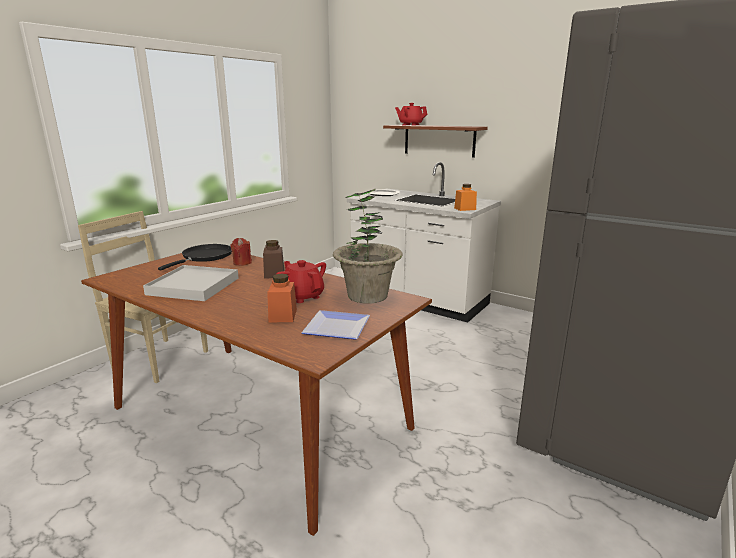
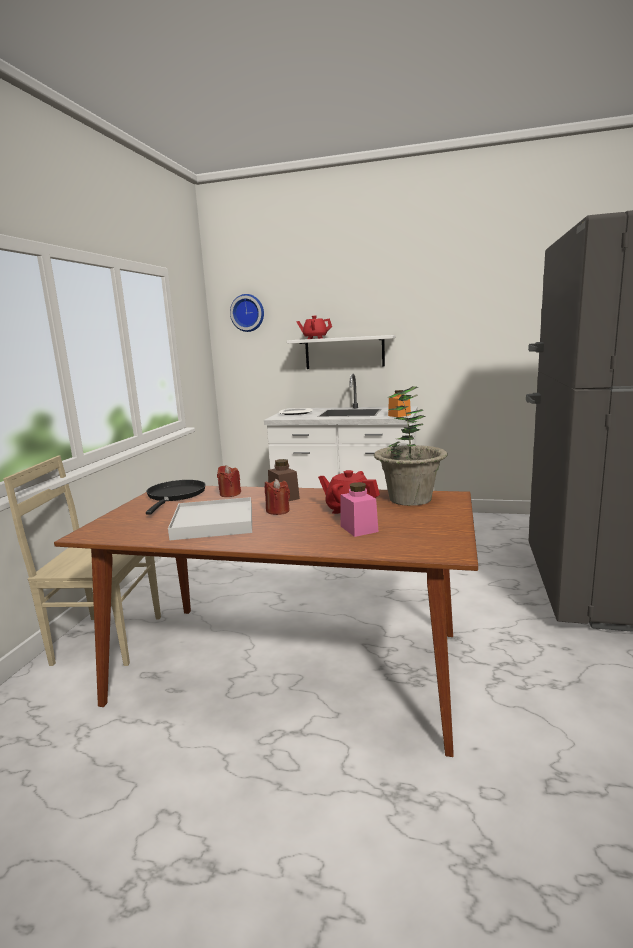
camera: 20 degrees left, 5 degrees down
orange jar [267,274,297,322] -> pink jar [340,482,378,537]
plate [301,310,370,340] -> none
brown shelf [383,125,488,158] -> white shelf [287,335,396,369]
none -> wall clock [230,294,264,332]
none -> red candle [265,479,290,515]

